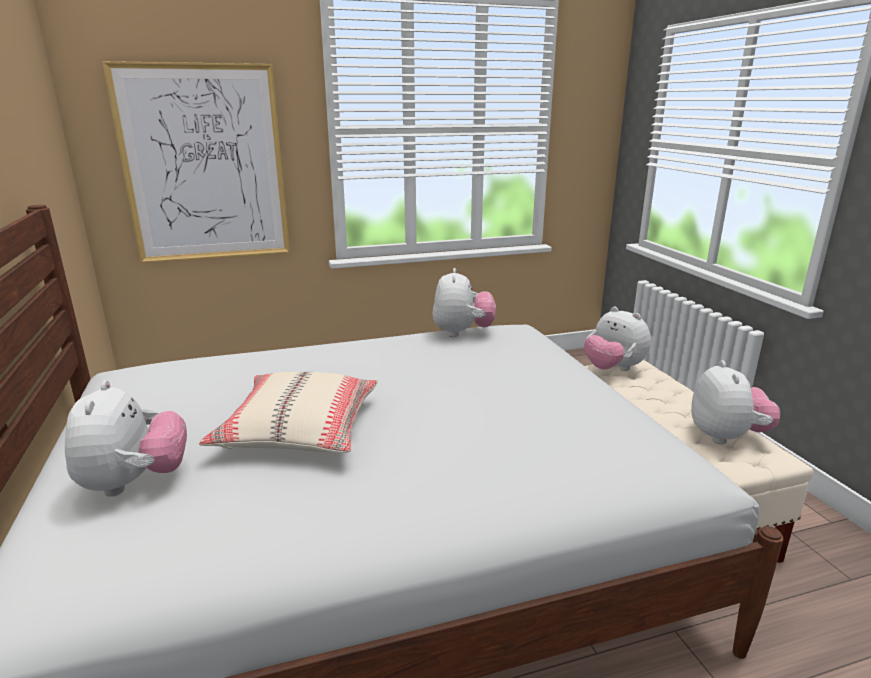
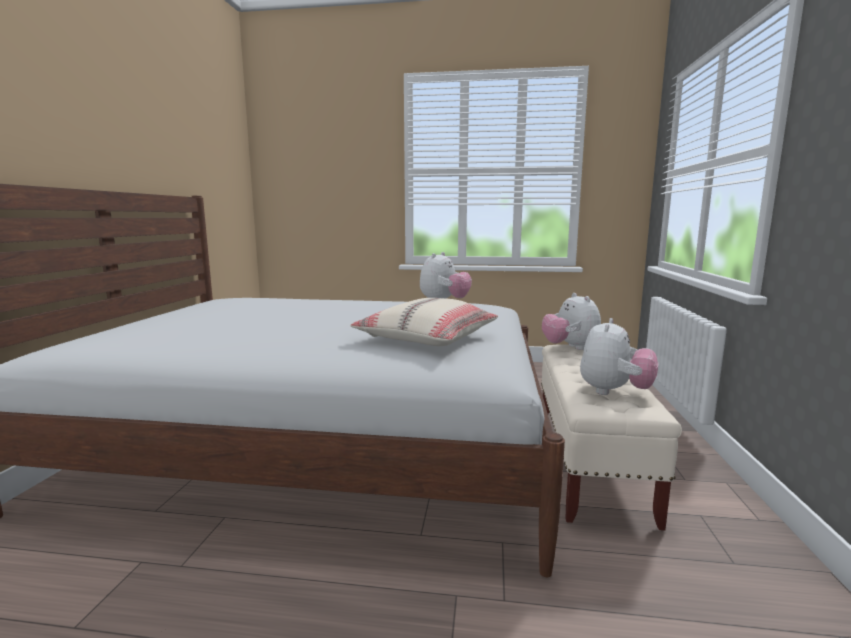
camera: 25 degrees right, 10 degrees down
plush toy [65,380,187,497] -> none
picture [102,61,290,263] -> none
beige pillow [199,372,378,453] -> beige pillow moved to [350,298,498,346]

